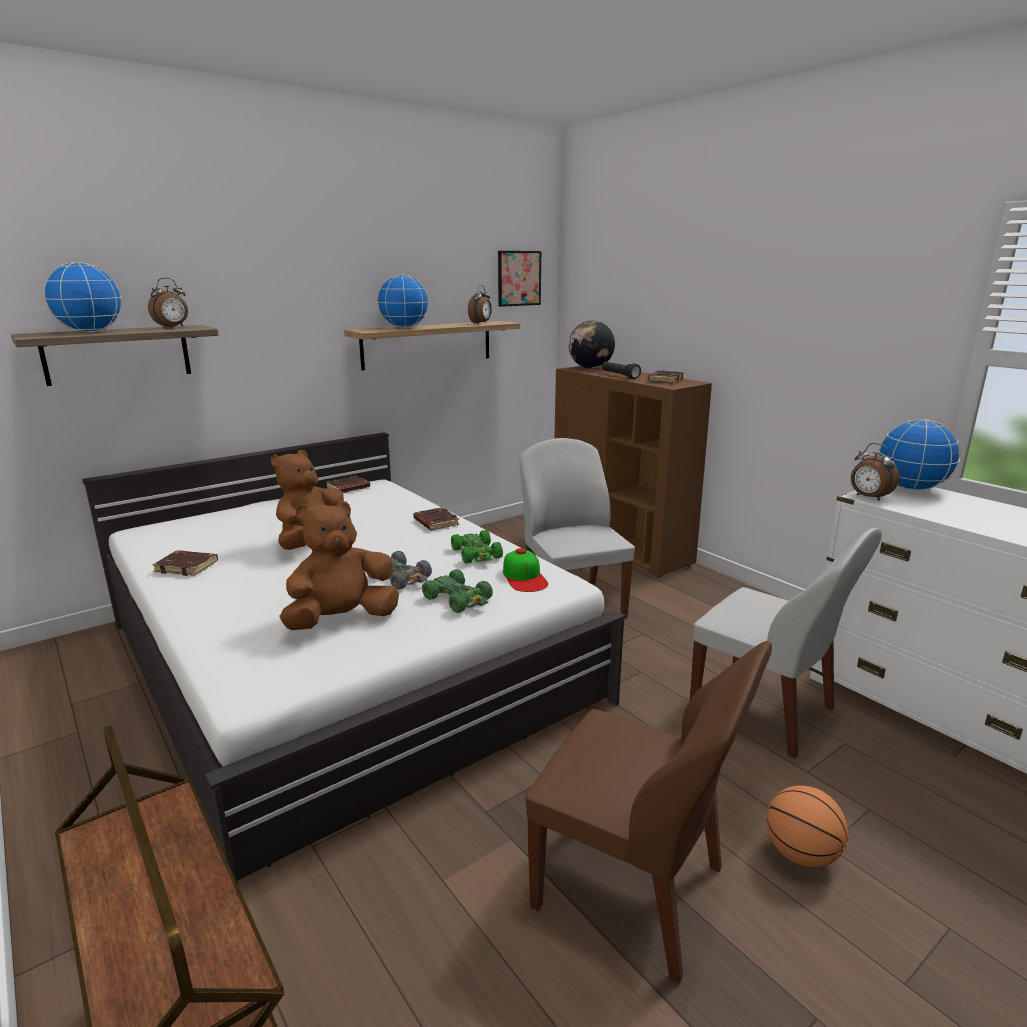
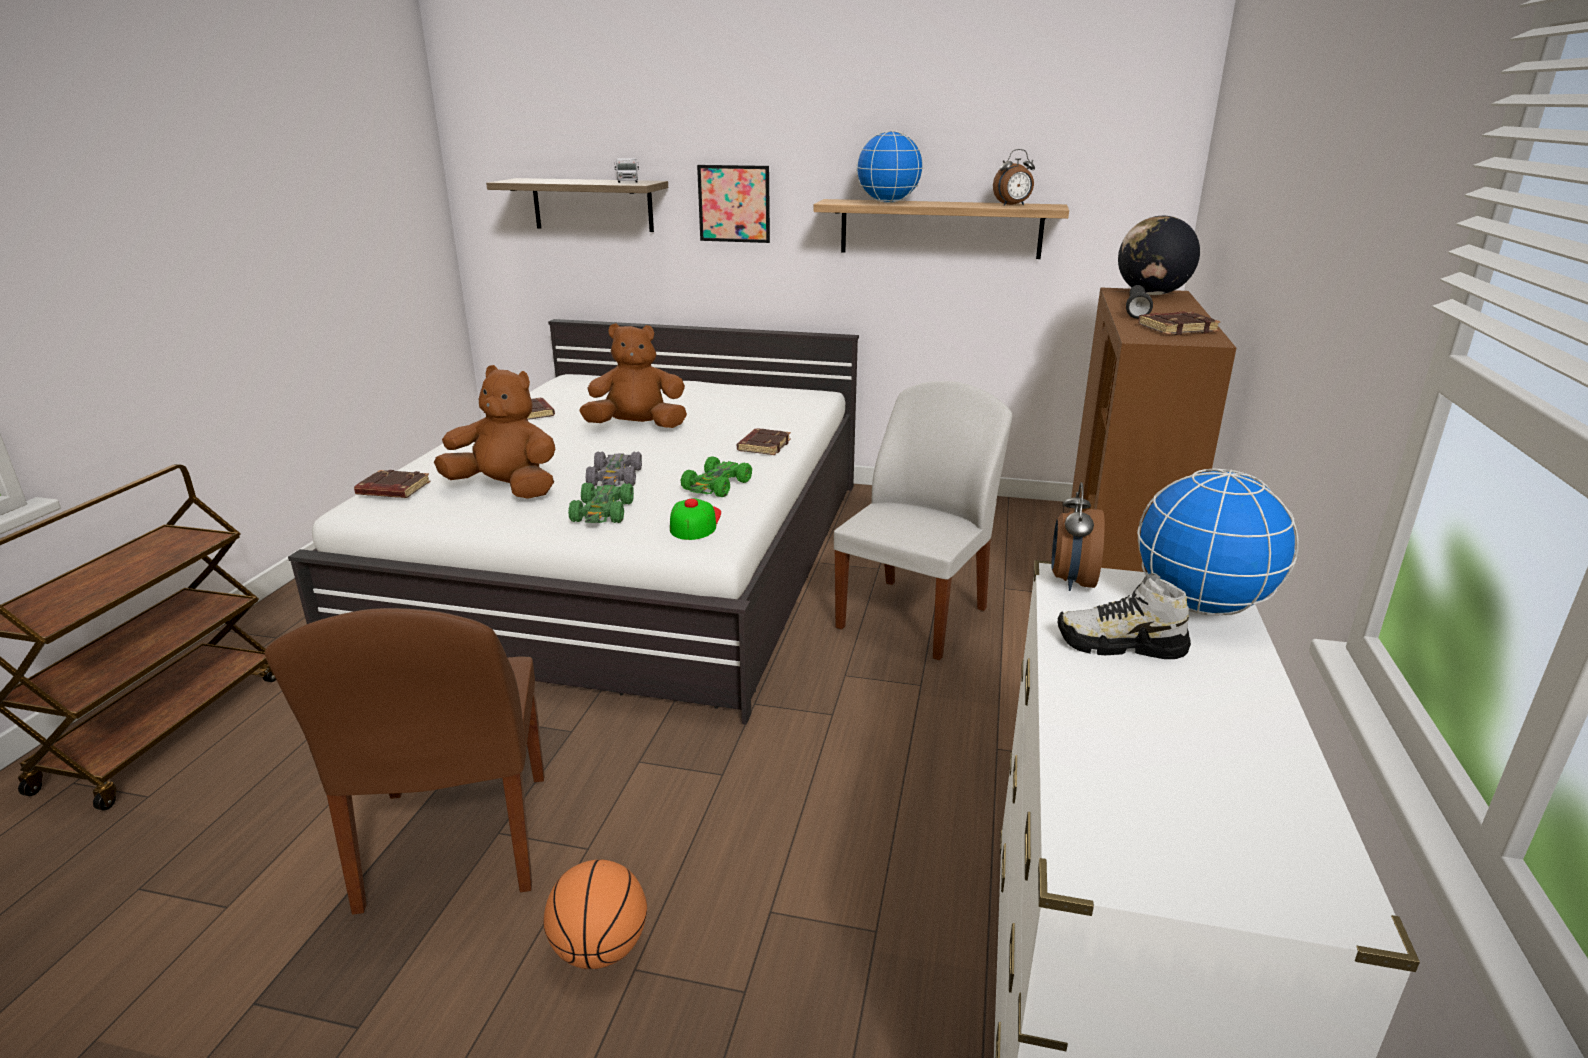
camera: 50 degrees right, 5 degrees up
globe [44,262,122,332] -> none
alarm clock [148,278,188,328] -> toy truck [614,158,639,183]
brown book [326,476,370,493] -> brown book moved to [354,470,430,498]
picture [498,251,541,307] -> picture moved to [697,165,770,243]
cap [503,548,548,592] -> cap turned 150 degrees clockwise [670,498,721,540]
white chair [690,527,882,759] -> none
none -> shoe [1057,573,1191,659]

